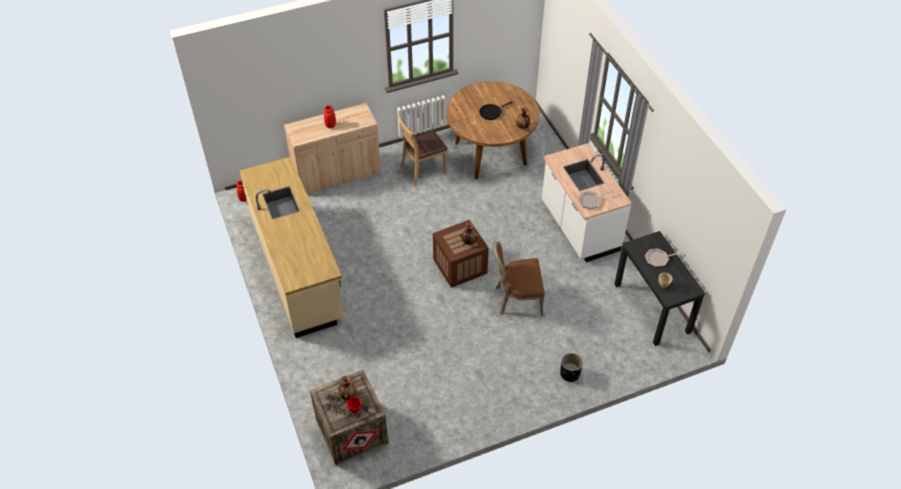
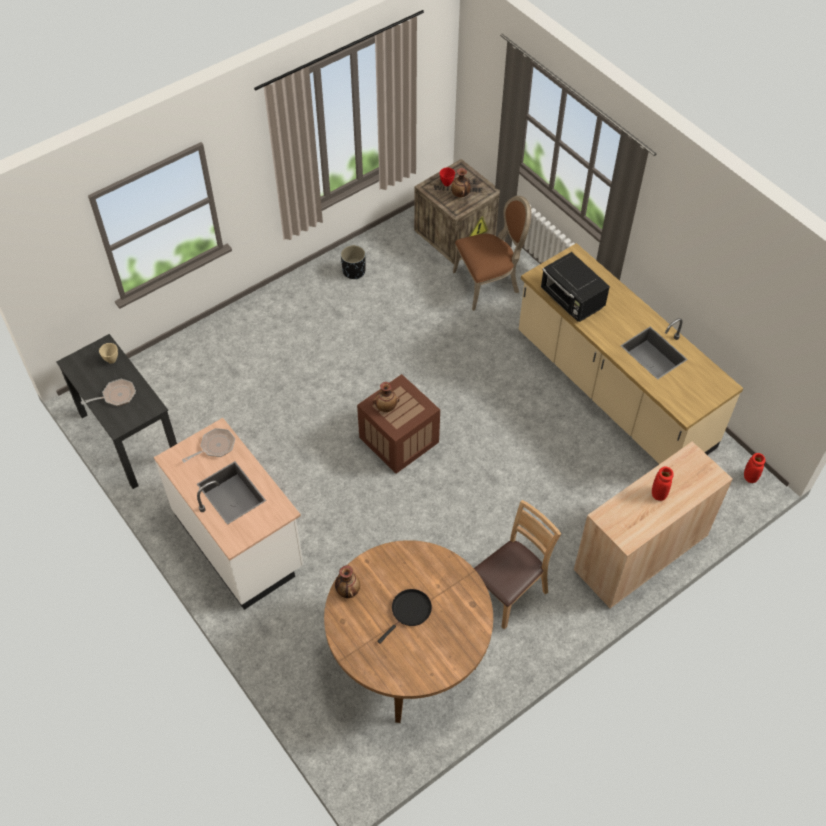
camera: 165 degrees right, 5 degrees up
brown chair [492,241,545,316] -> brown chair moved to [453,196,531,311]
black planter [560,353,583,382] -> black planter moved to [341,245,366,279]
none -> black microwave [541,252,610,322]

